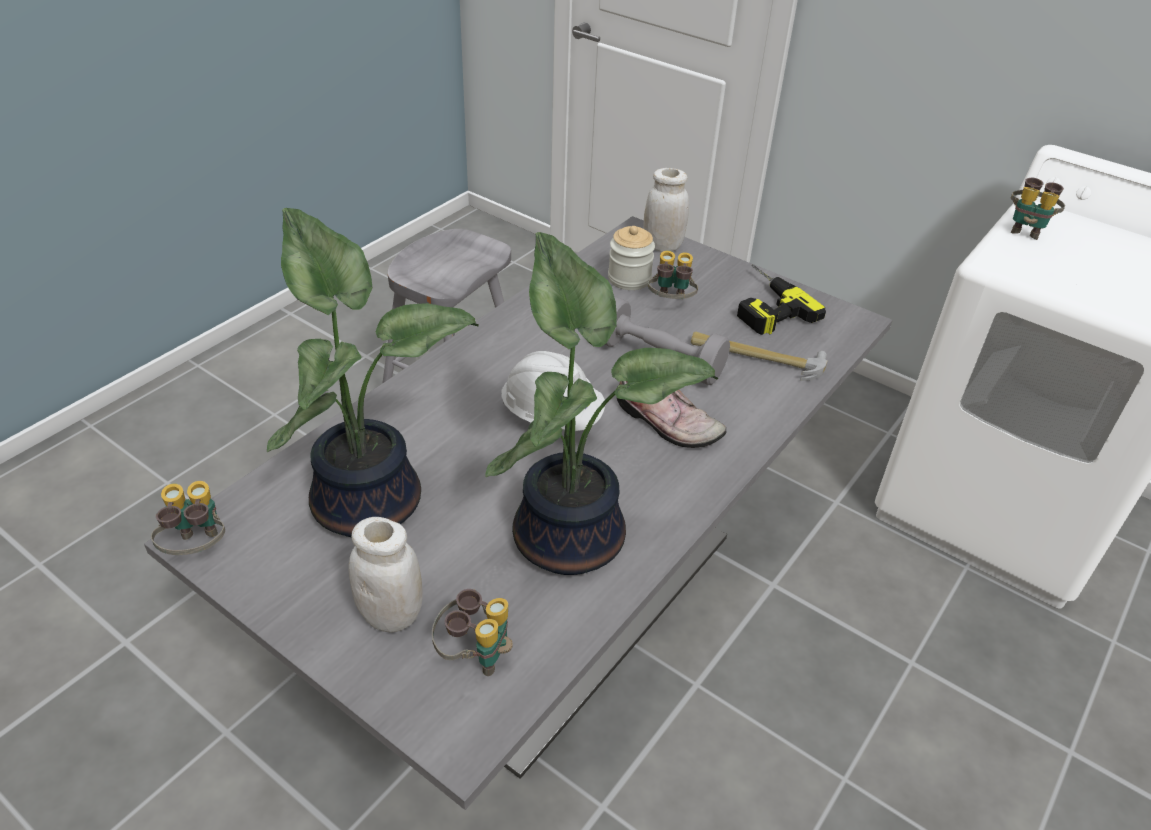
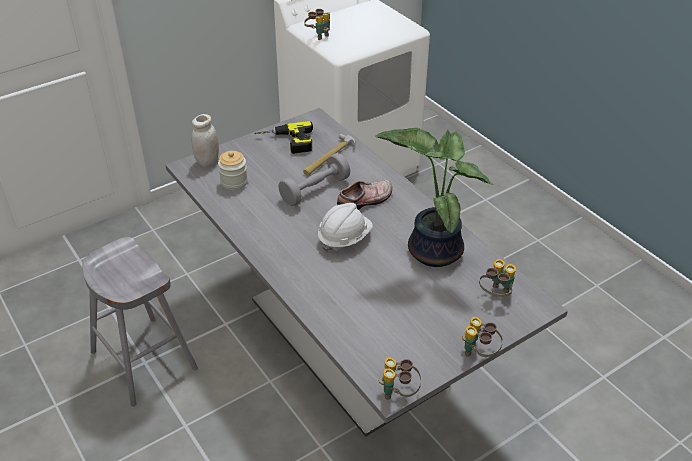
camera: 70 degrees left, 0 degrees up
potted plant [267,208,479,537] -> none
white jar [348,517,423,633] -> none
binoculars [648,251,698,299] -> binoculars moved to [462,317,503,357]

